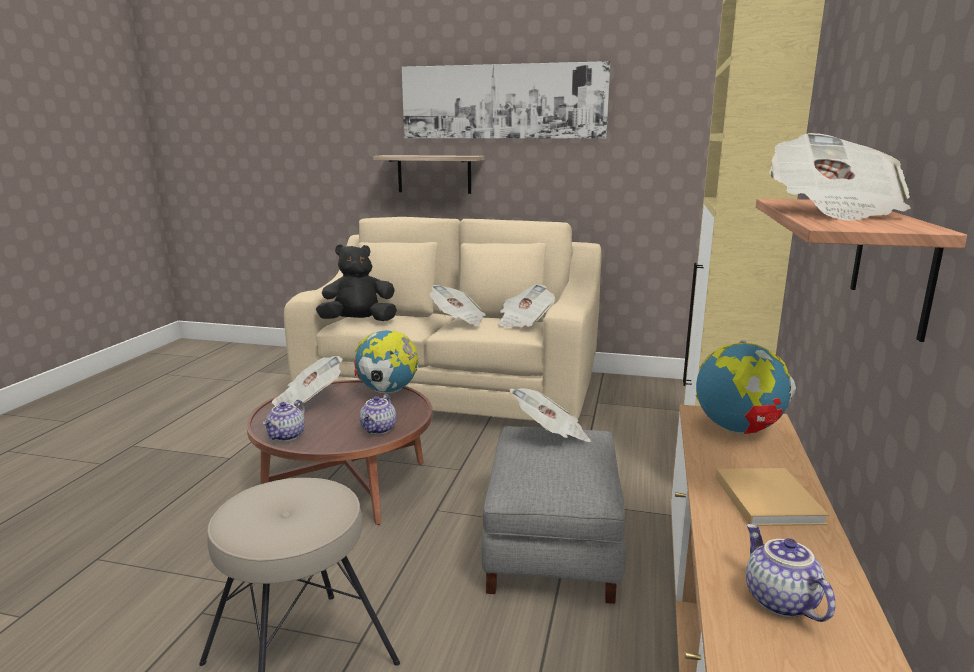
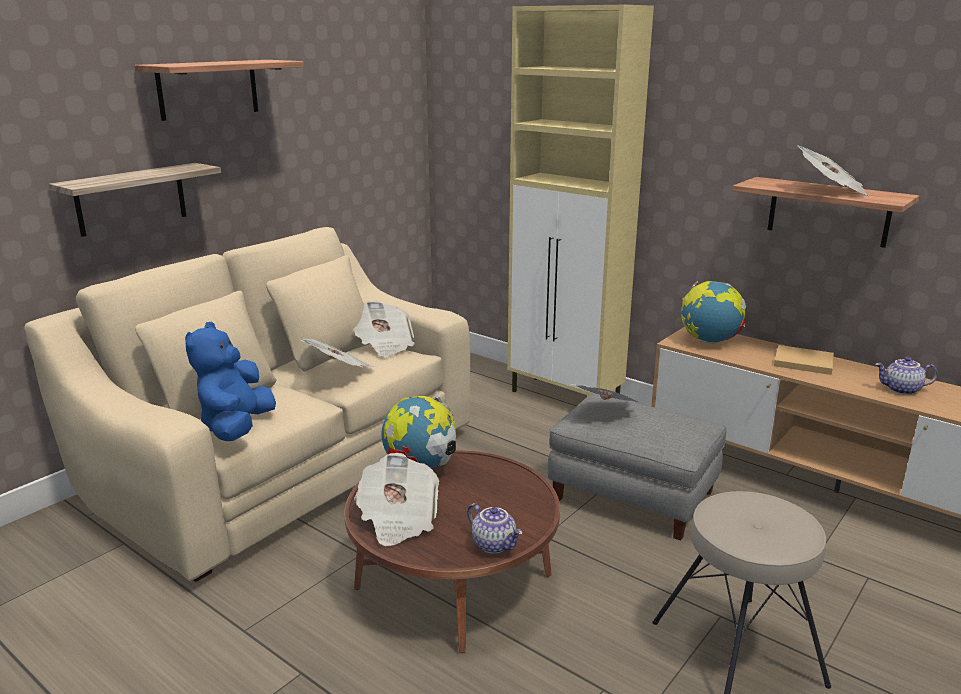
camera: 65 degrees left, 5 degrees up
black plush toy [316,244,397,321] -> blue plush toy [185,322,276,441]
teapot [359,394,396,435] -> none
picture [402,61,610,139] -> shelf [134,60,304,121]

